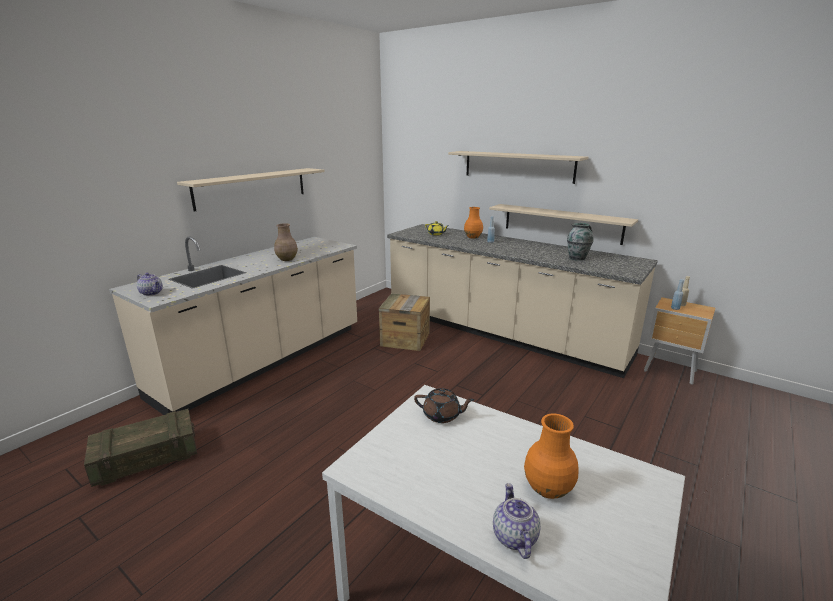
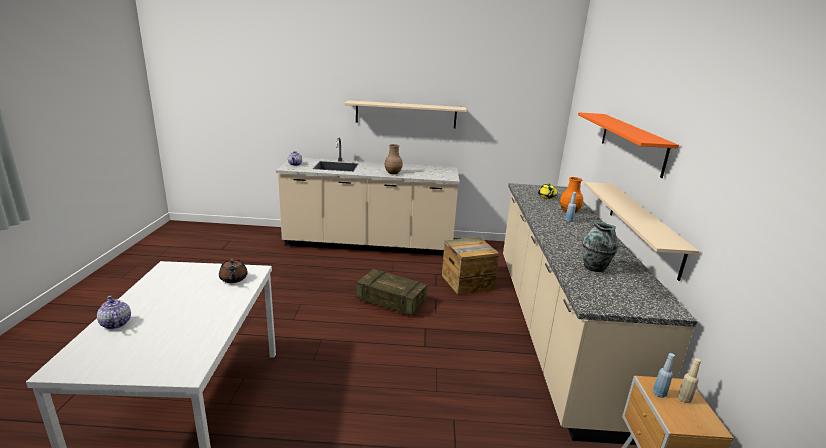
camera: 55 degrees right, 0 degrees up
crate [84,409,197,487] -> crate moved to [356,269,427,316]
beige shelf [448,151,589,184] -> orange shelf [578,112,679,178]
teapot [493,483,541,559] -> teapot turned 90 degrees counterclockwise [97,296,131,329]
orange vase [524,414,579,499] -> none

